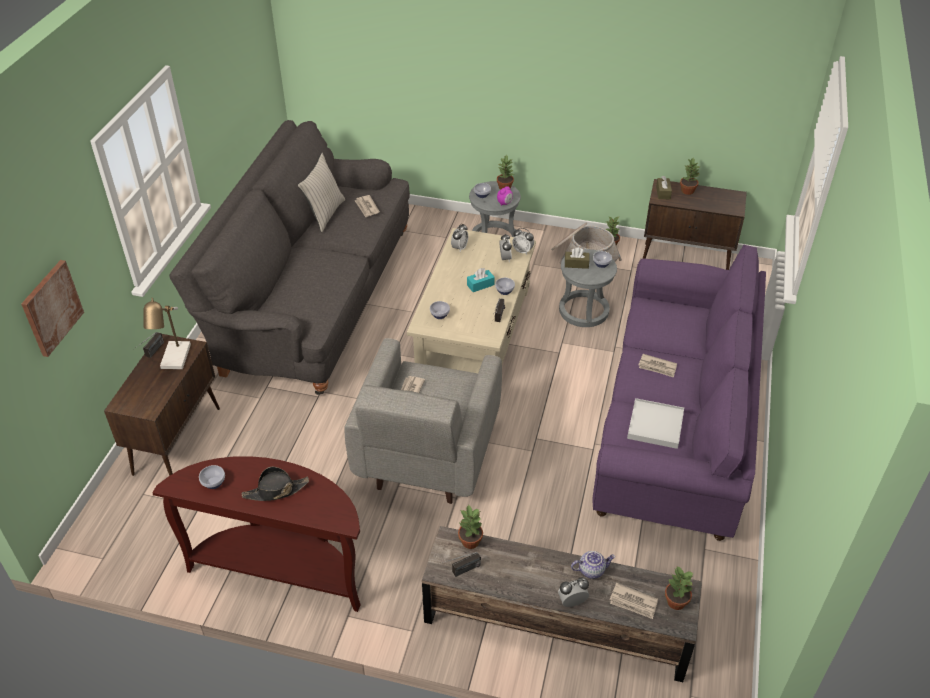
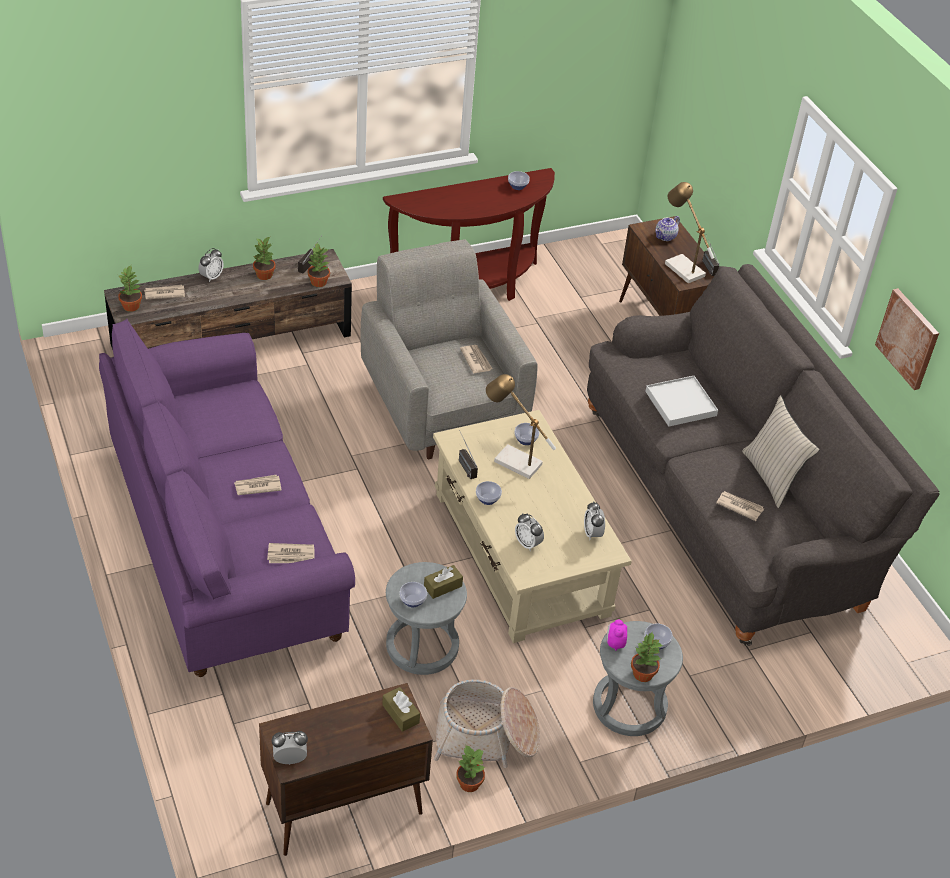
camera: 140 degrees right, 0 degrees up
picture [21,260,84,357] -> picture moved to [875,288,939,390]
black hat [242,466,309,501] -> none
turquoise tissue box [467,268,495,292] -> none
alarm clock [512,228,534,255] -> alarm clock moved to [272,731,308,764]
teapot [571,551,616,579] -> teapot moved to [655,216,680,241]
white tray [627,398,684,449] -> white tray moved to [645,376,718,427]
potted plant [680,158,700,195] -> potted plant moved to [253,237,276,280]
none -> newspaper [267,543,315,563]
none -> table lamp [486,374,556,479]

